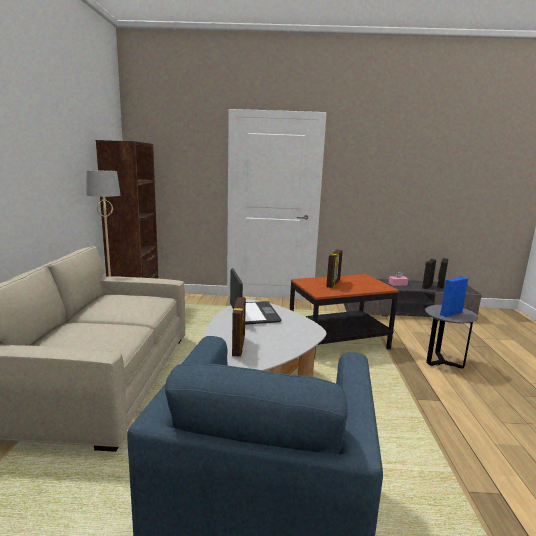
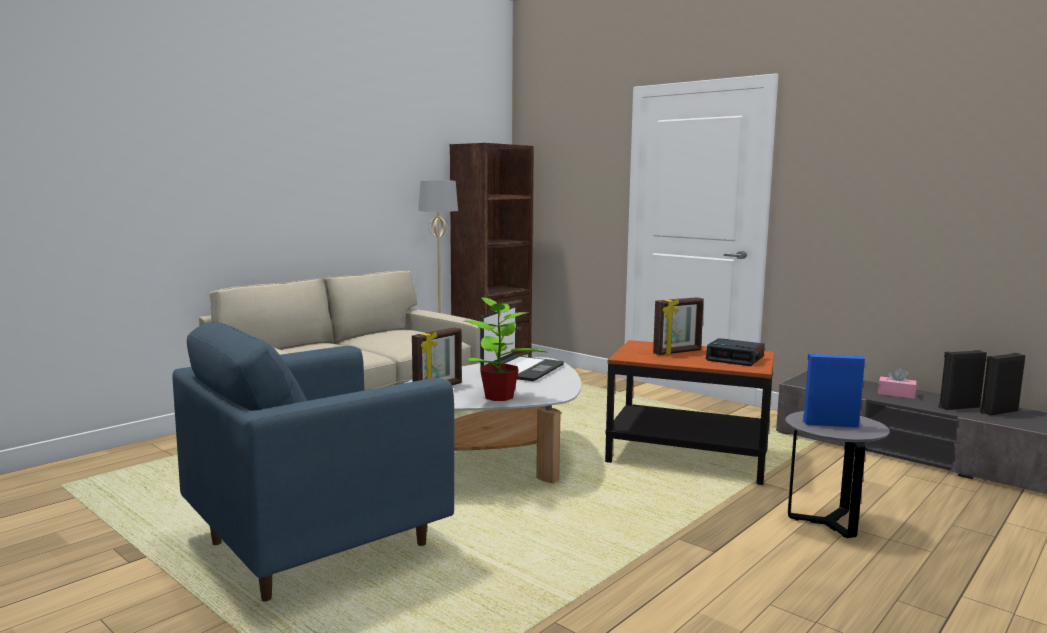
camera: 40 degrees right, 5 degrees down
none -> potted plant [464,294,547,401]
none -> alarm clock [706,338,765,366]

